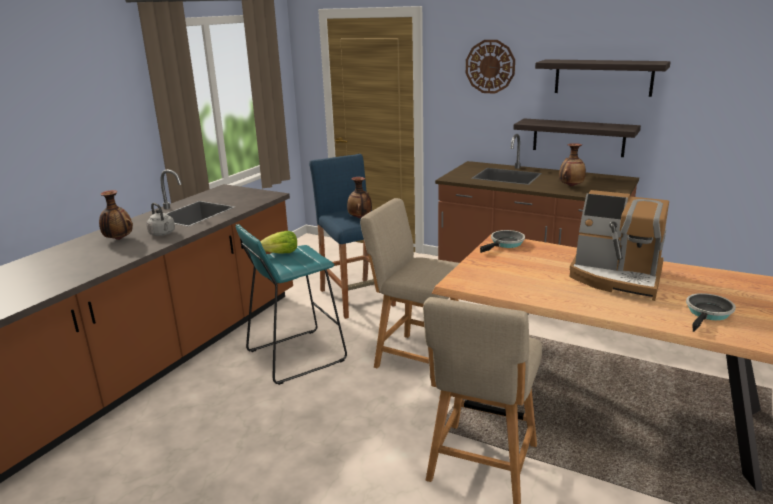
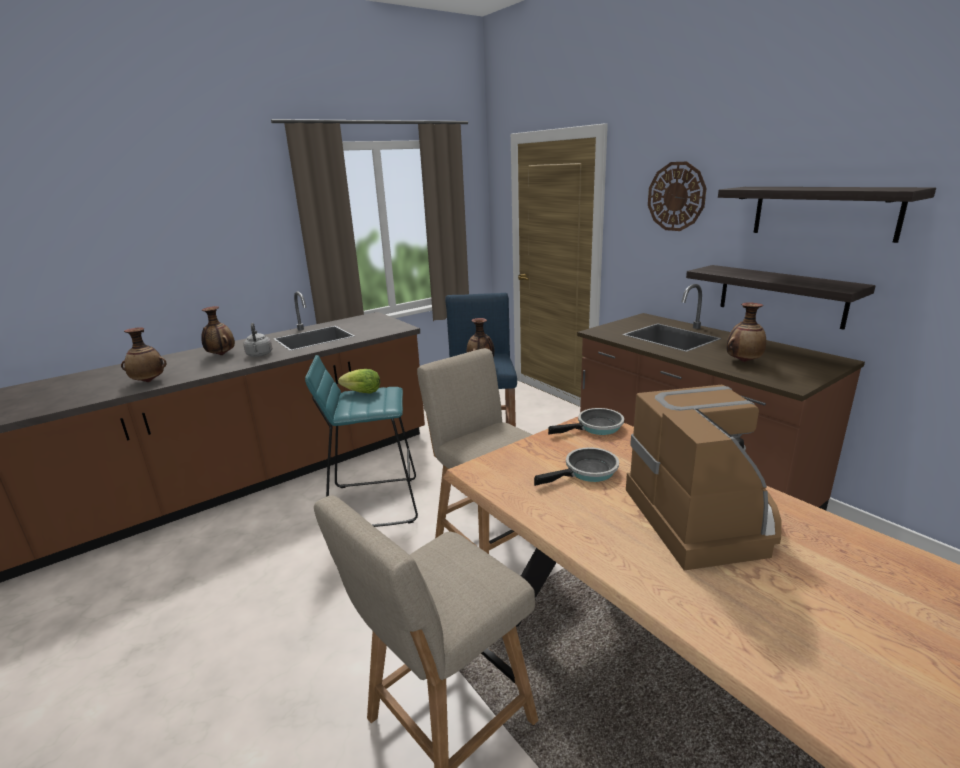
camera: 25 degrees right, 0 degrees up
coffee machine [570,190,669,301] -> coffee machine turned 150 degrees counterclockwise [626,385,782,570]
frying pan [686,293,736,332] -> frying pan moved to [534,447,619,486]
none -> vase [121,327,166,382]

